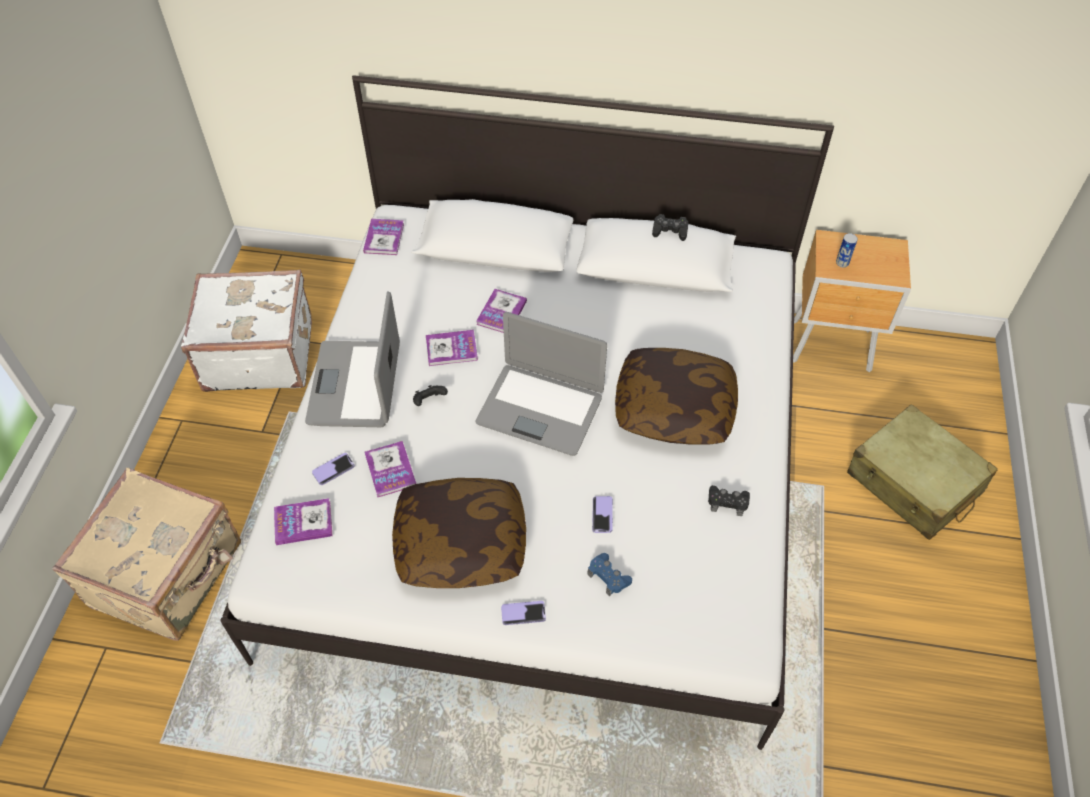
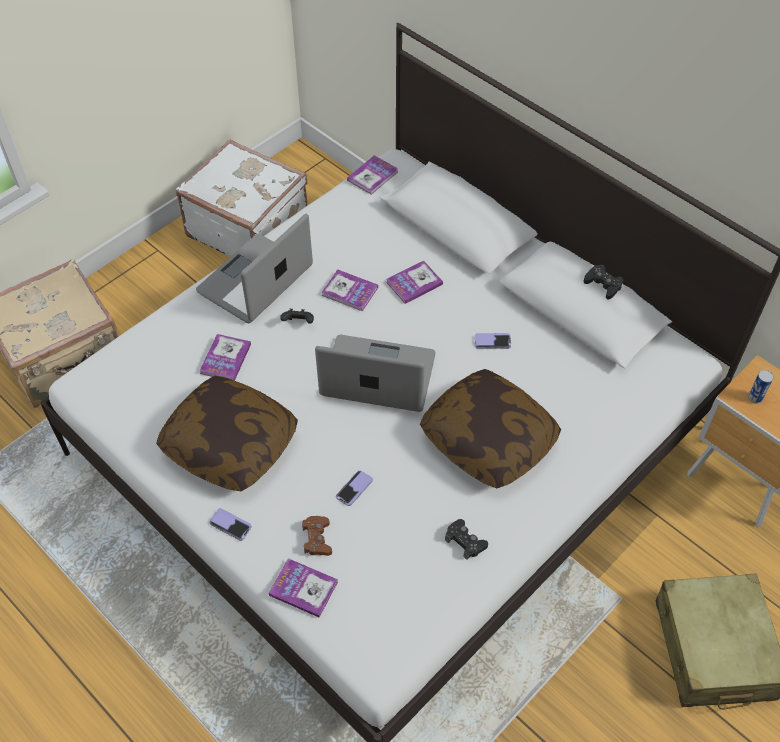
camera: 35 degrees right, 0 degrees up
book [274,498,333,545] -> book moved to [268,558,338,618]
phone [312,453,355,485] -> phone moved to [475,333,511,349]
laptop [476,312,607,456] -> laptop turned 135 degrees clockwise [315,335,435,412]
blue game controller [587,553,632,596] -> brown game controller [302,516,332,556]

